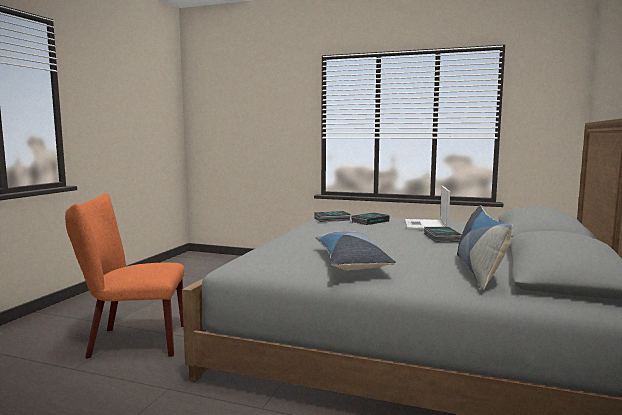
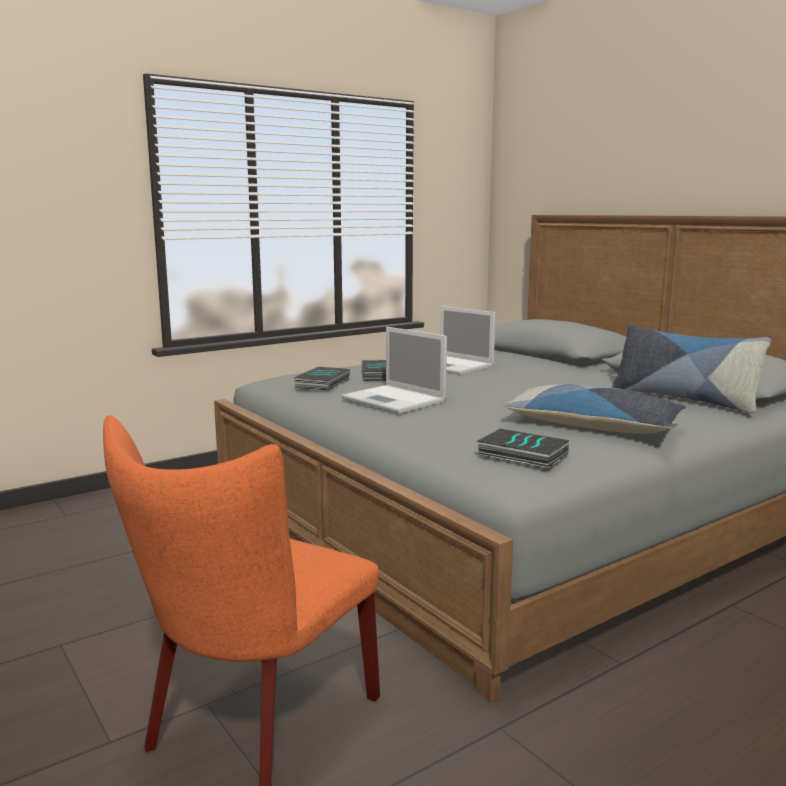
camera: 55 degrees left, 5 degrees up
book [424,227,462,242] -> book moved to [477,429,569,468]
none -> laptop [341,327,447,414]

